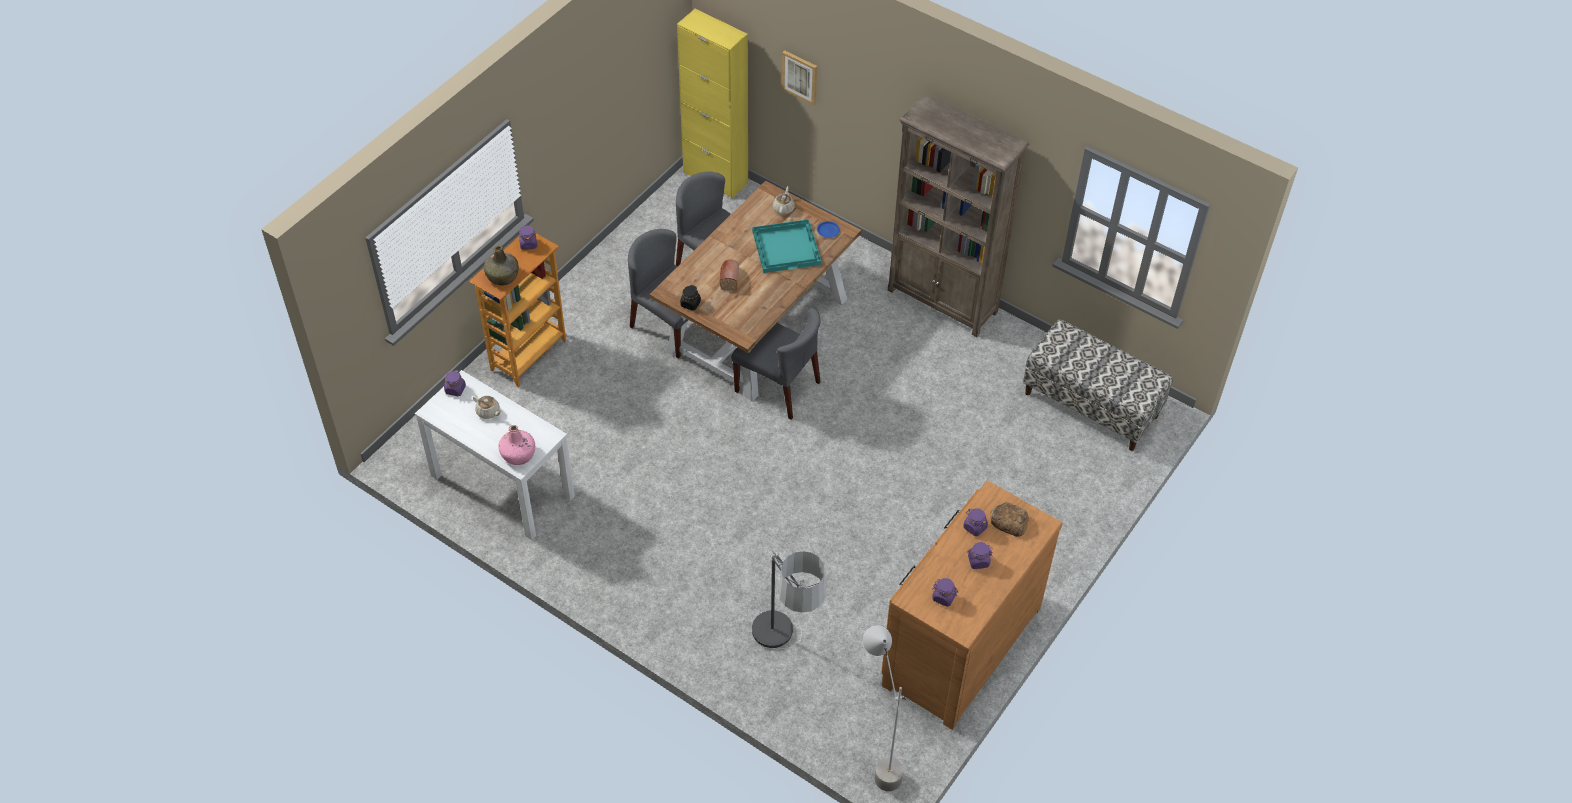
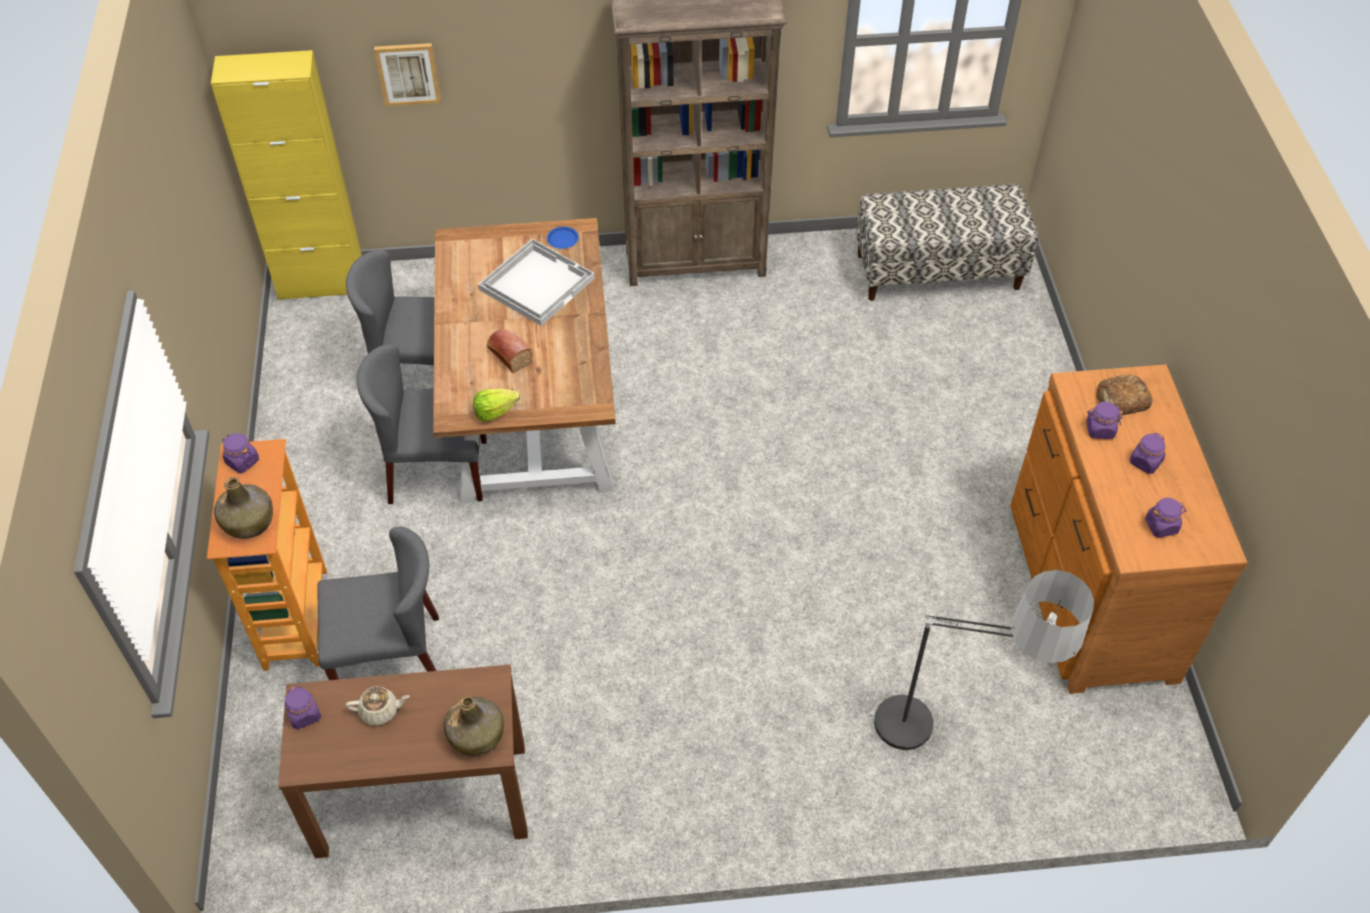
camera: 40 degrees left, 0 degrees up
white console table [415,370,575,540] -> brown console table [278,664,528,858]
pink bottle [498,425,535,465] -> green bottle [444,695,504,756]
black jar [680,285,701,310] -> lettuce [473,389,520,422]
grey chair [731,308,821,420] -> grey chair moved to [317,527,439,680]
turquoise tray [752,219,821,273] -> white tray [478,239,595,326]
beige teapot [773,186,795,215] -> none
grey floor lamp [863,626,906,791] -> none

